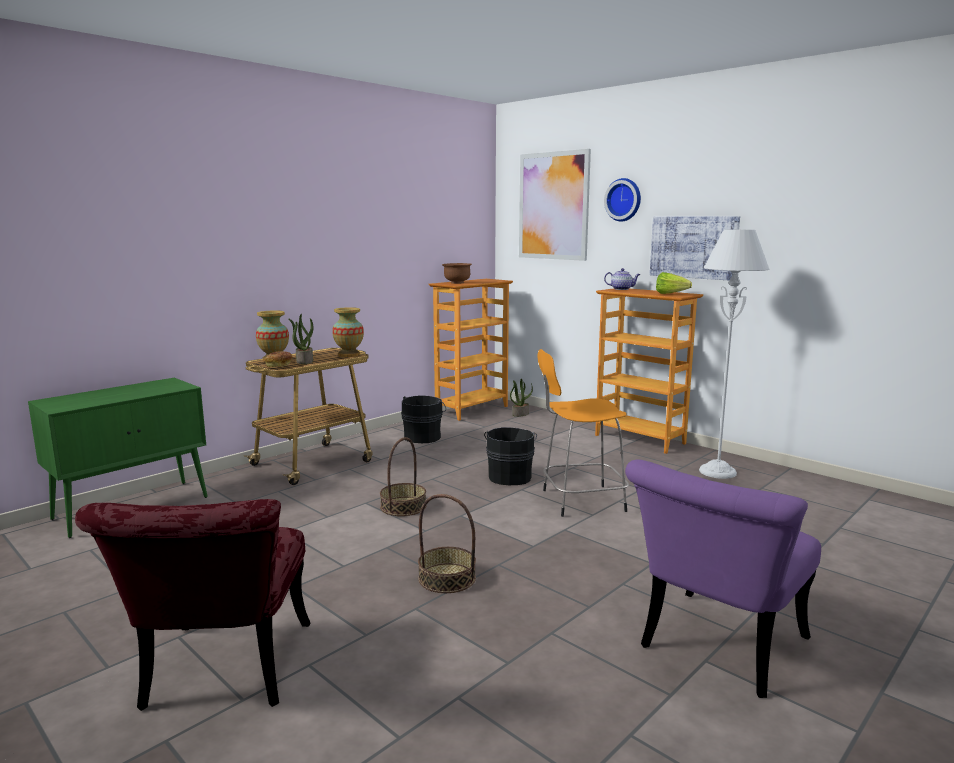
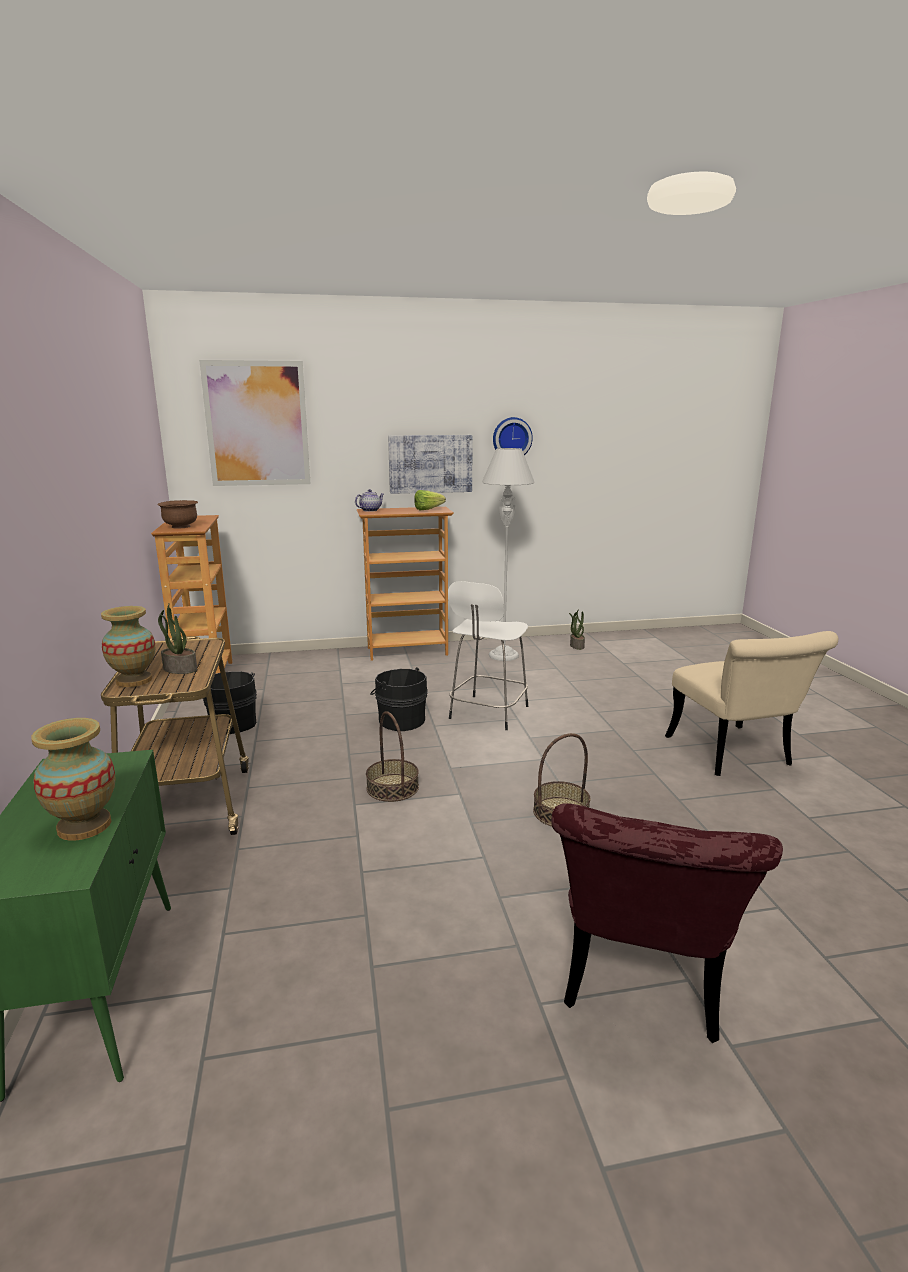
camera: 55 degrees left, 5 degrees up
red chair [75,499,310,711] -> red chair turned 75 degrees clockwise [551,803,783,1043]
bread [265,351,293,367] -> none
vase [332,307,364,357] -> vase moved to [31,718,116,841]
potted plant [510,379,533,417] -> potted plant moved to [569,609,585,650]
orange stool [538,349,629,517] -> white stool [448,581,528,730]
wall clock [604,178,641,222] -> wall clock moved to [493,417,533,455]
purple chair [625,460,821,698] -> beige chair [665,631,838,776]

